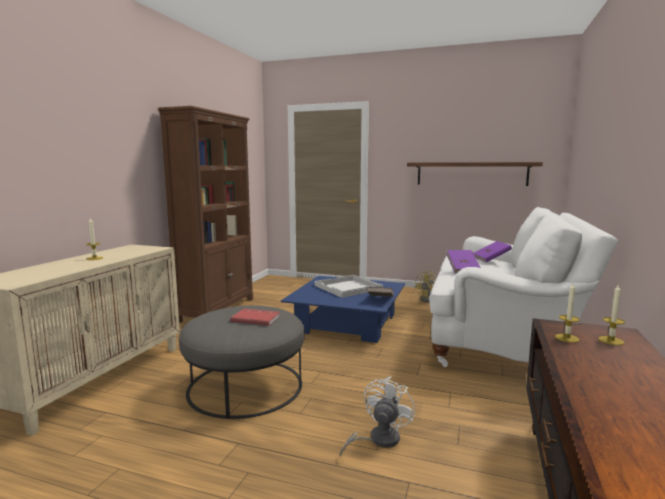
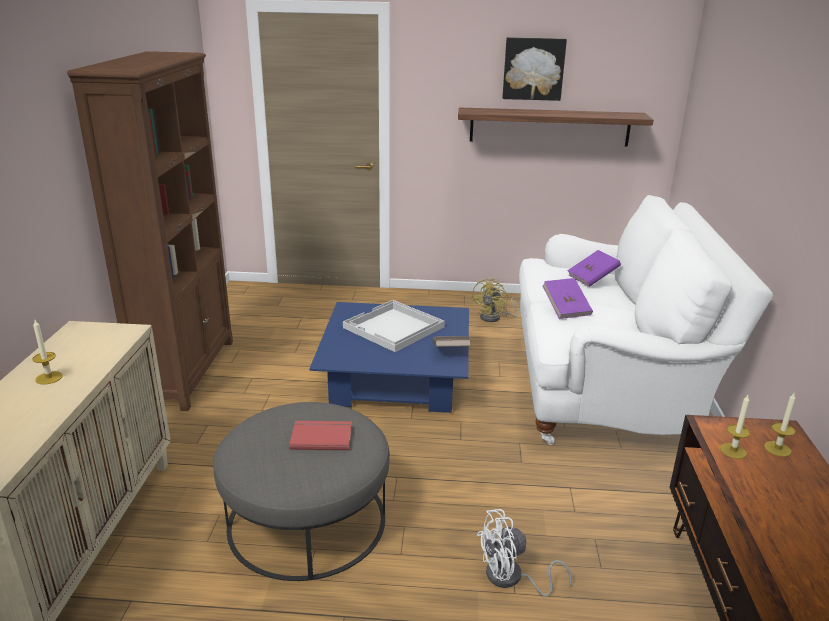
camera: 15 degrees left, 15 degrees up
white fan [339,376,415,457] -> white fan turned 120 degrees counterclockwise [477,509,572,597]
none -> picture [502,37,567,101]

